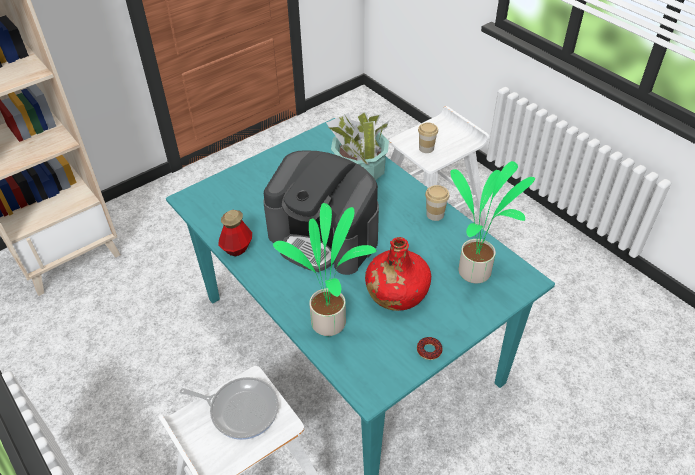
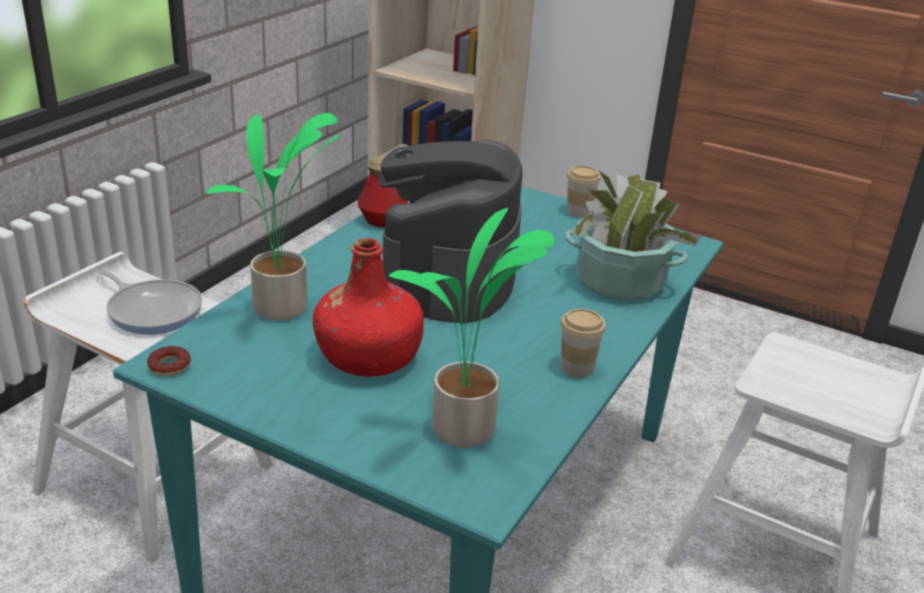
camera: 65 degrees right, 15 degrees down
frying pan [180,377,279,440] -> frying pan turned 45 degrees counterclockwise [96,267,202,335]
donut [417,337,443,360] -> donut moved to [147,346,191,376]
cup [418,122,438,153] -> cup moved to [567,166,601,218]

